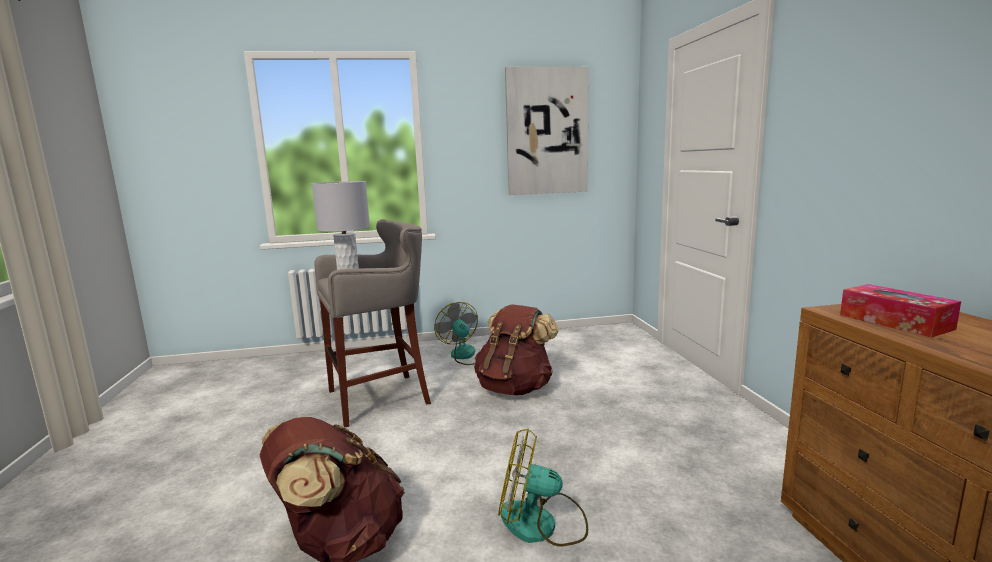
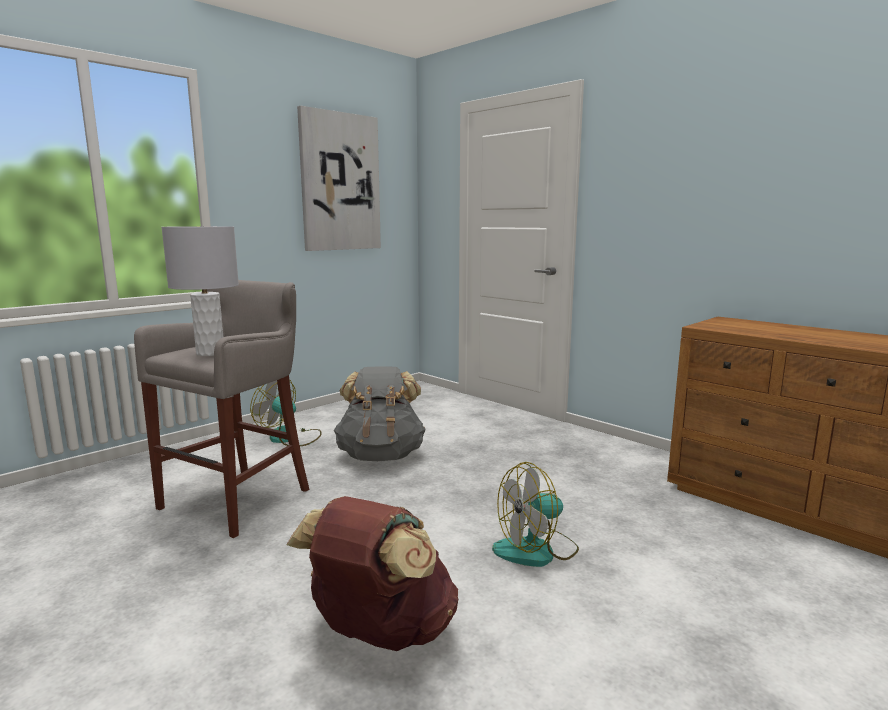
camera: 35 degrees left, 0 degrees up
brown backpack [474,304,559,395] -> grey backpack [334,366,426,461]
tissue box [840,284,961,338] -> none

